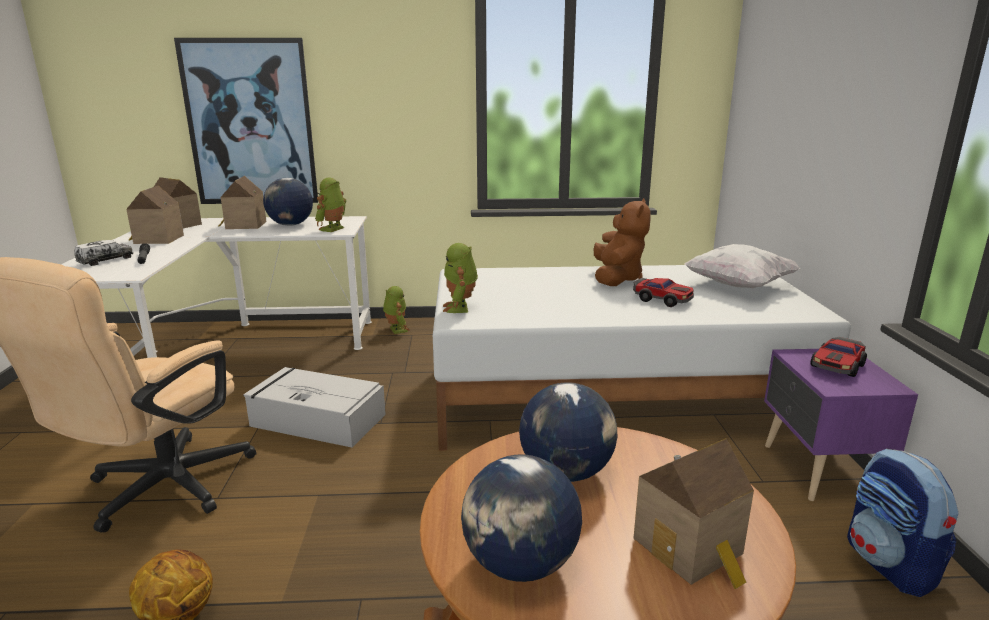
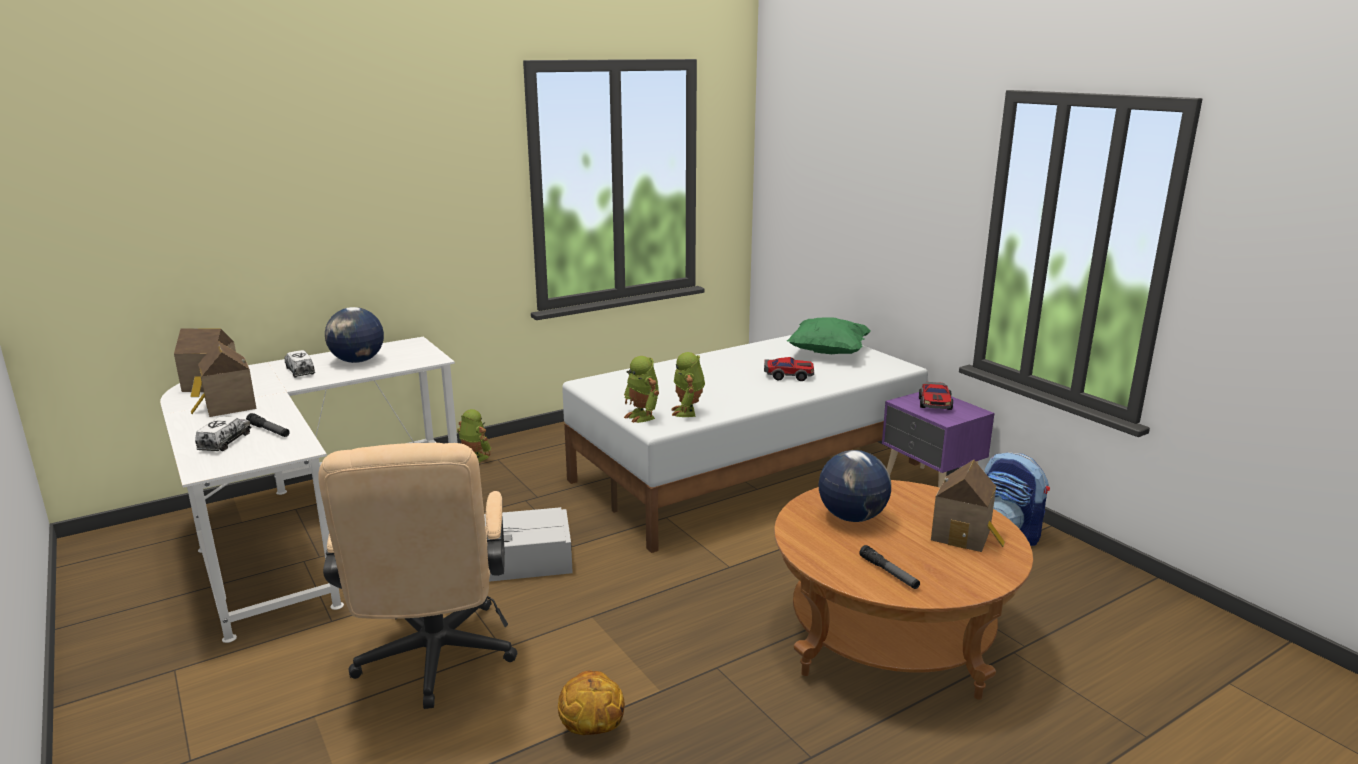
camera: 30 degrees left, 0 degrees up
picture [174,38,318,204] -> none
toy house [219,176,267,229] -> toy truck [284,350,315,378]
toy robot [315,178,346,232] -> toy robot moved to [671,352,705,417]
globe [461,454,582,582] -> flashlight [859,545,920,589]
brown plush toy [594,198,651,286] -> none
white pillow [684,244,800,288] -> green pillow [787,318,871,354]

